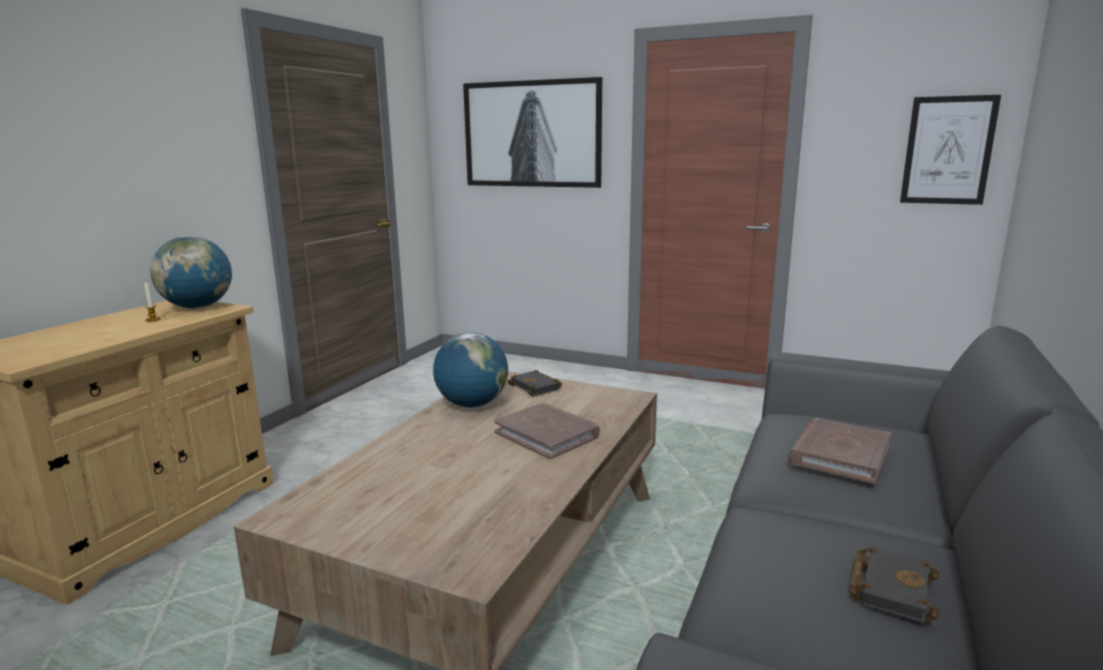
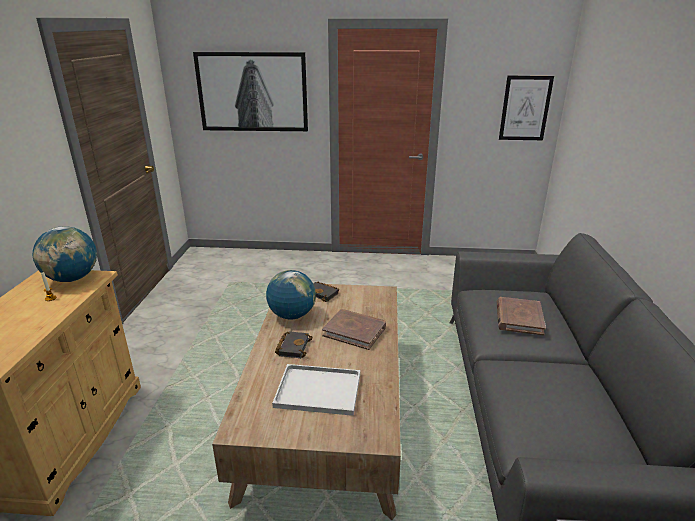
camera: 20 degrees left, 10 degrees up
black book [849,547,939,623] -> black book moved to [275,331,313,358]
none -> white tray [272,364,360,416]

